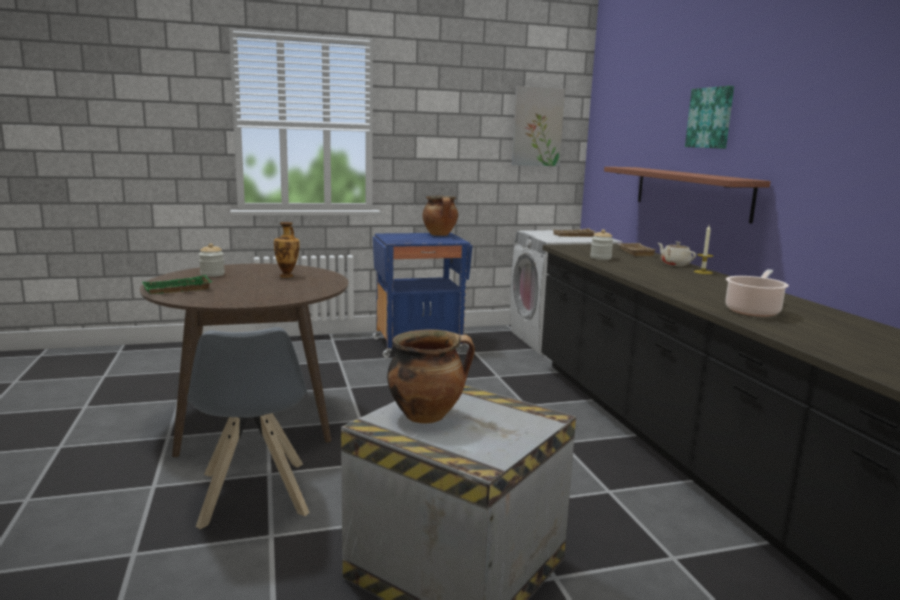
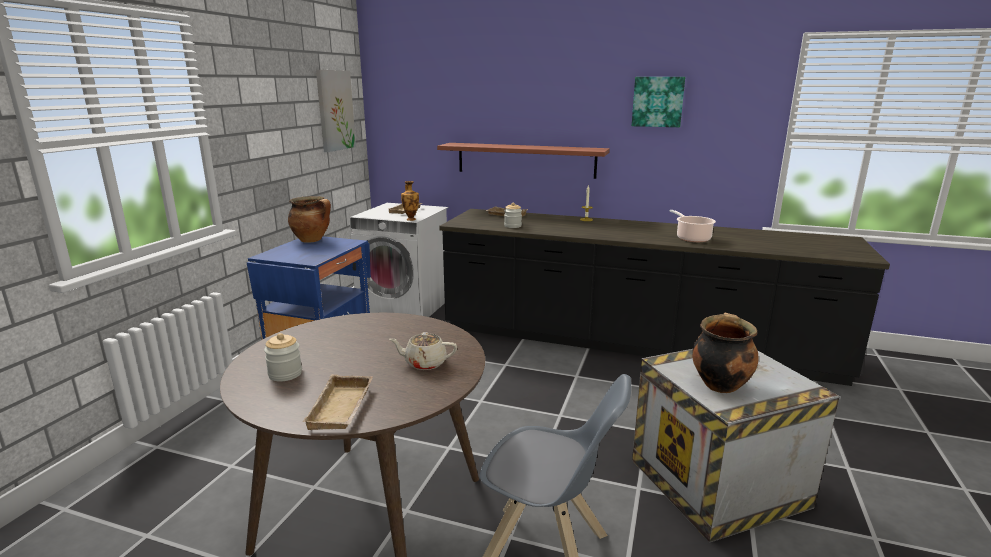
camera: 55 degrees left, 5 degrees up
green tray [142,275,212,294] -> beige tray [302,374,373,430]
vase [274,222,300,278] -> vase moved to [401,181,419,221]
beige teapot [658,242,696,266] -> beige teapot moved to [389,332,457,370]
picture [685,86,734,149] -> picture moved to [632,77,685,127]

